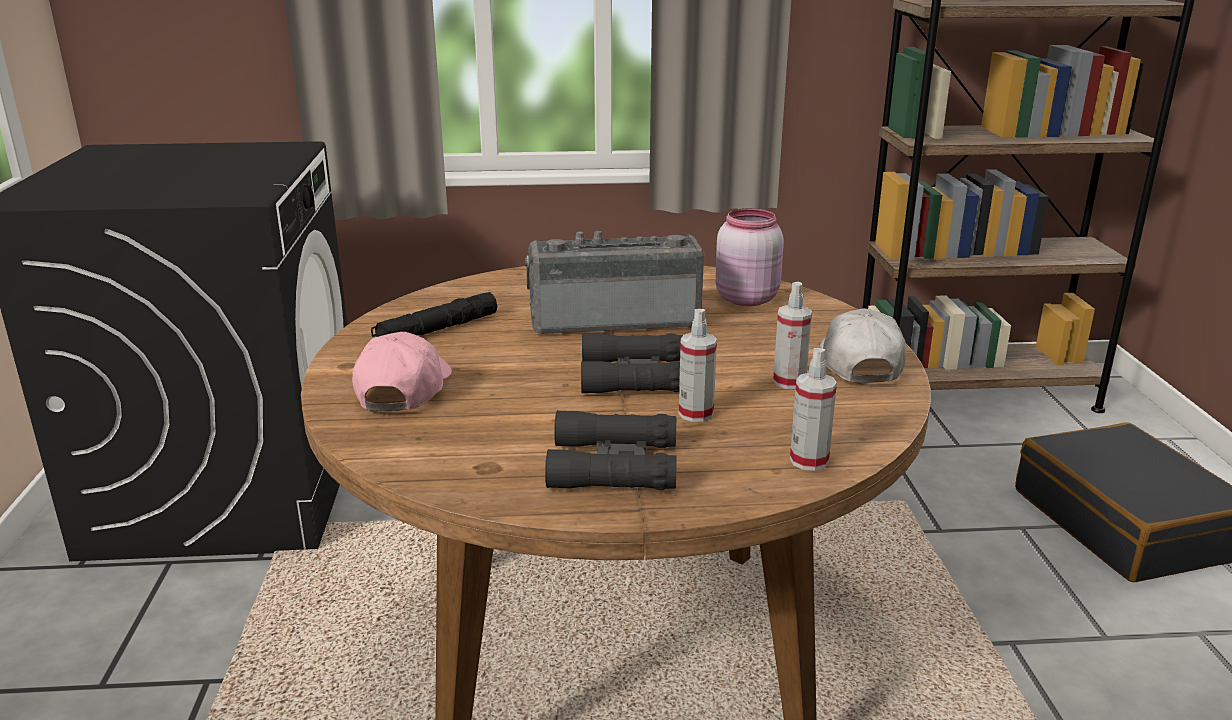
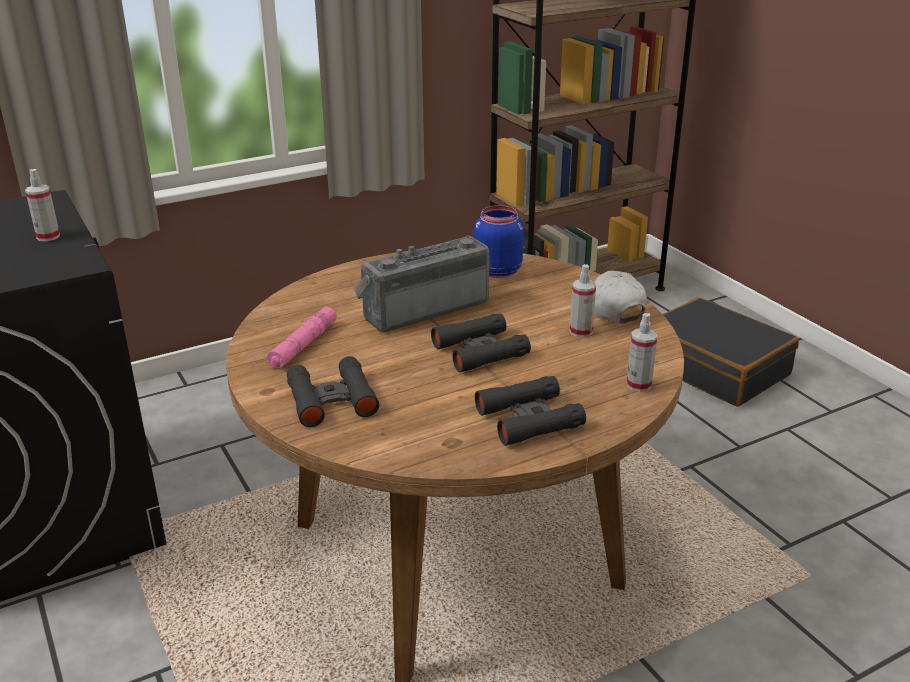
camera: 25 degrees left, 5 degrees up
pink cap [352,332,452,411] -> black binoculars [287,356,379,427]
black flashlight [371,292,497,337] -> pink flashlight [265,307,337,369]
spray bottle [679,309,717,422] -> spray bottle moved to [25,169,60,241]
pink jar [715,208,784,306] -> blue jar [474,205,524,278]

